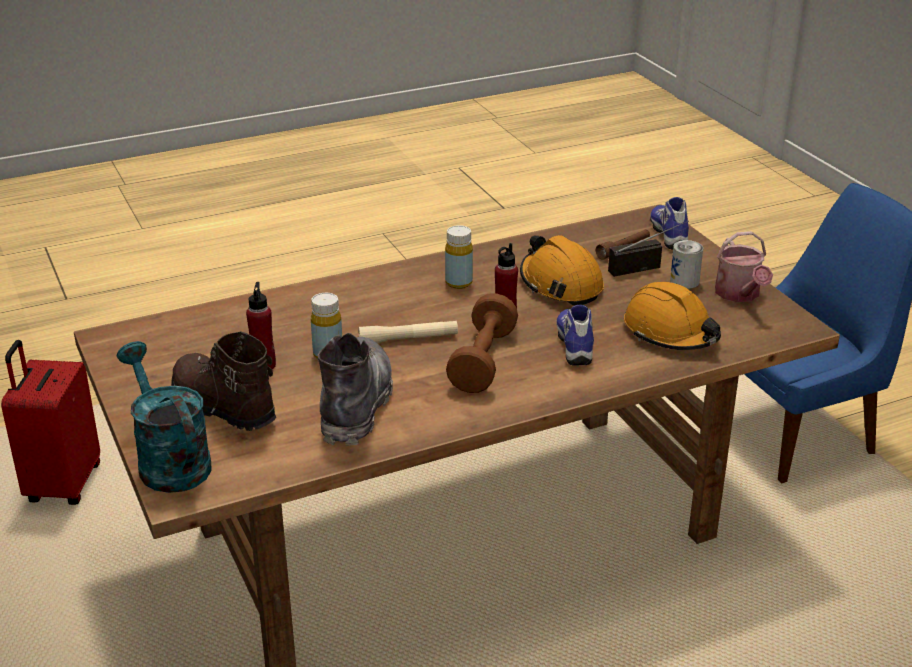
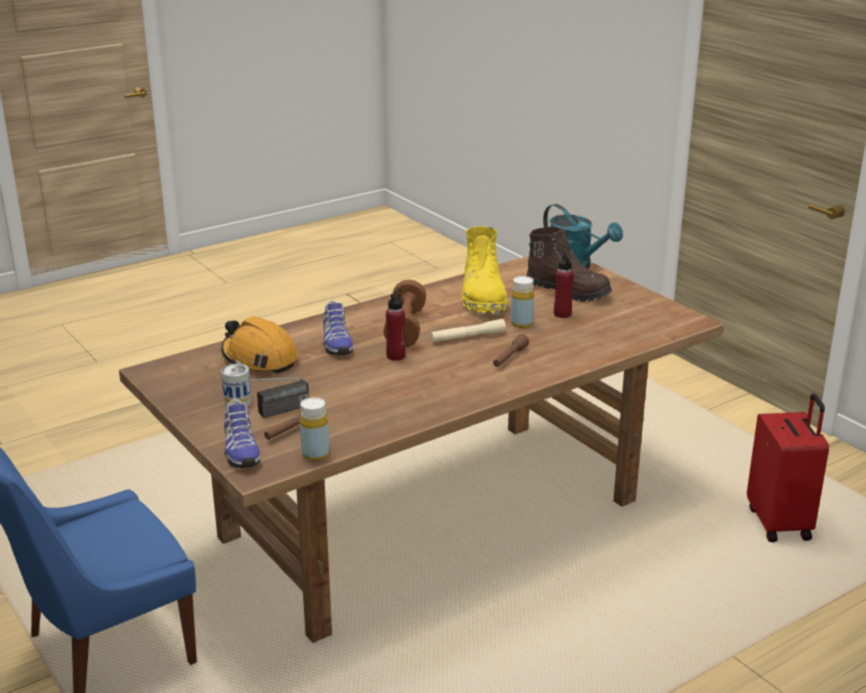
camera: 170 degrees right, 5 degrees down
grey boot [318,333,393,446] -> yellow boot [462,226,507,315]
yellow bottle [445,225,473,289] -> yellow bottle moved to [300,397,329,461]
orange hard hat [520,235,604,306] -> none
watering can [715,231,773,302] -> none
none -> brown flashlight [493,334,529,367]

